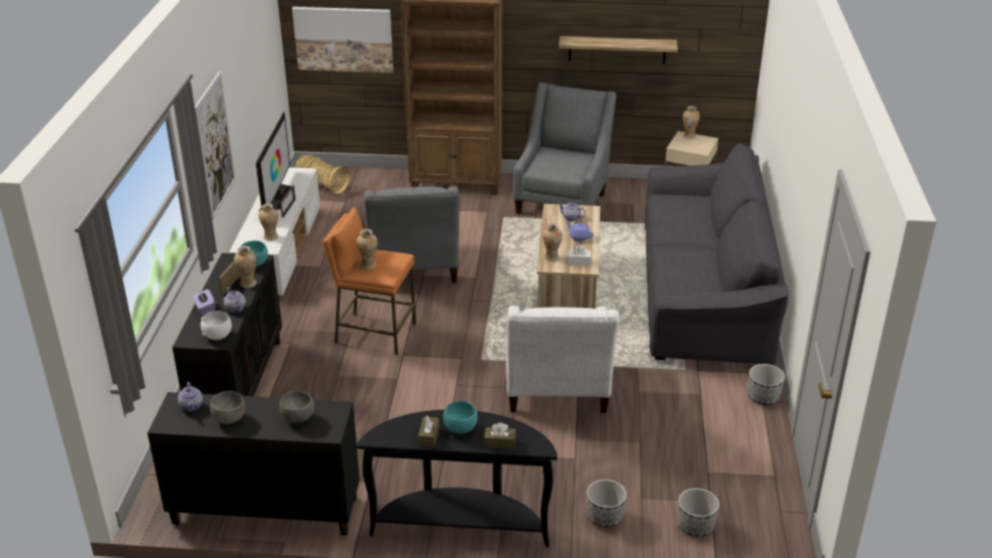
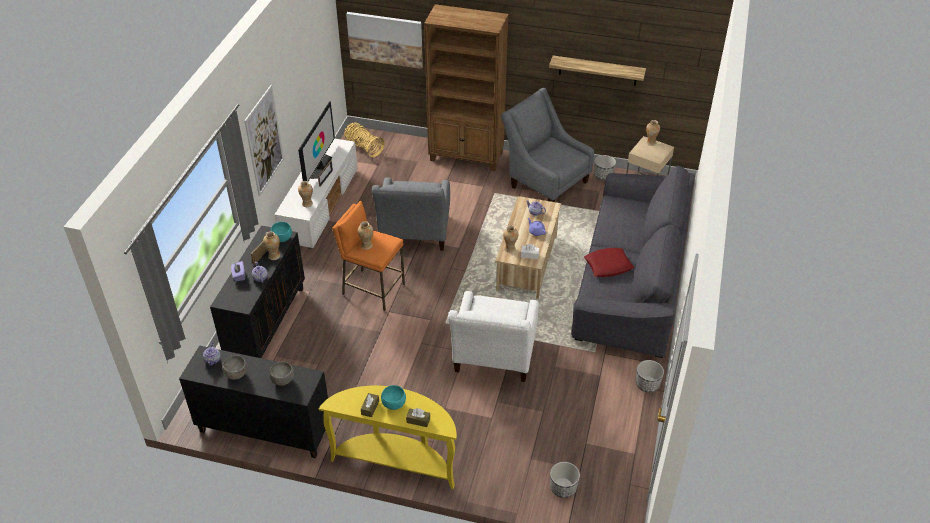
camera: 10 degrees right, 10 degrees up
white bowl [200,311,232,340] -> none
black console table [357,410,557,547] -> yellow console table [319,386,457,489]
grey armchair [513,82,616,214] -> grey armchair turned 75 degrees counterclockwise [501,88,594,202]
planter [586,479,627,528] -> planter moved to [594,155,616,180]
none -> red pillow [584,248,634,277]

